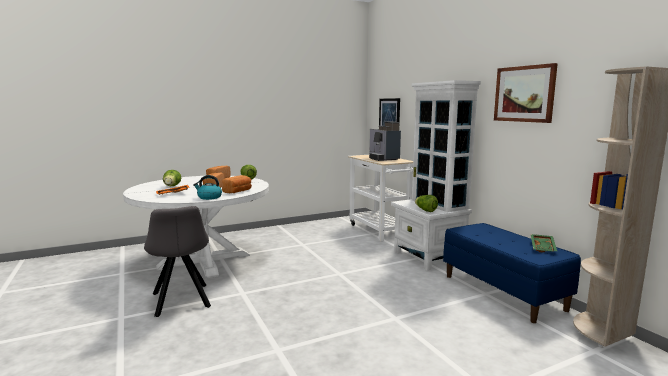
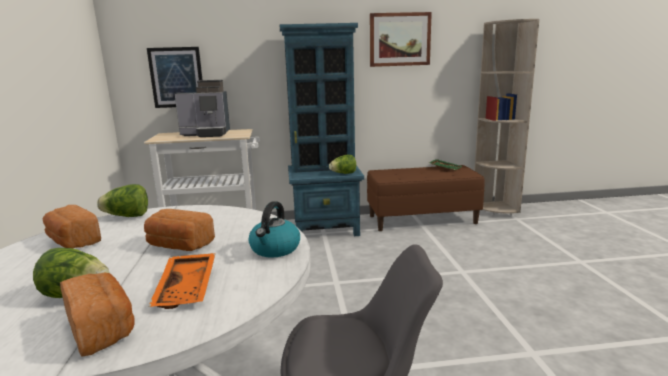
camera: 70 degrees left, 5 degrees up
bread [222,175,252,193] -> bread moved to [60,273,135,357]
white cabinet [391,80,481,271] -> blue cabinet [280,23,364,236]
blue bench [443,223,581,323] -> brown bench [367,165,485,231]

